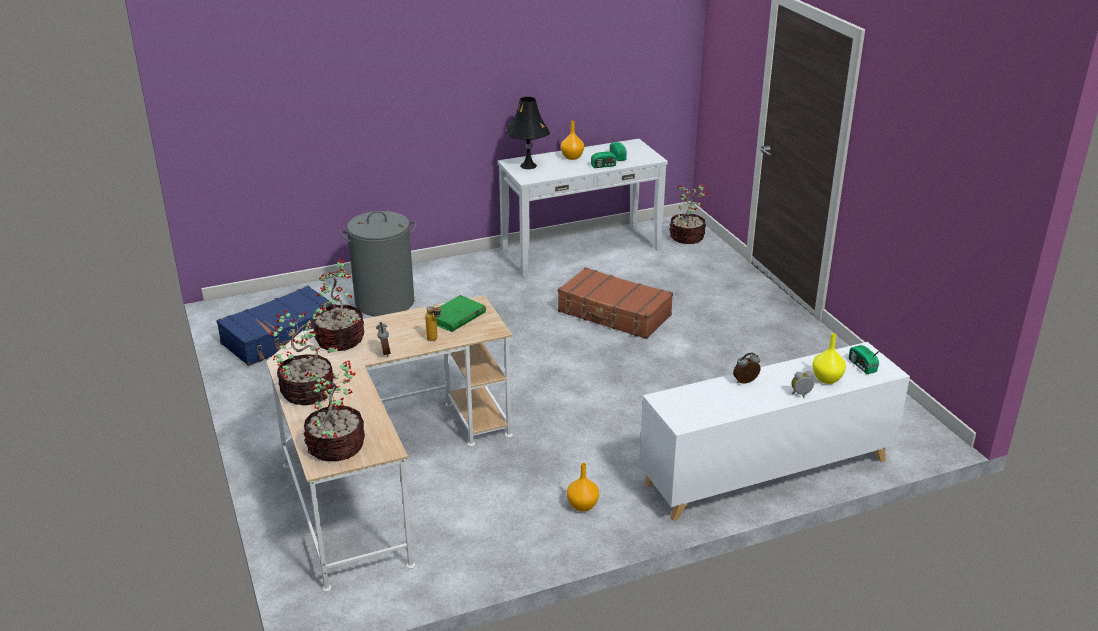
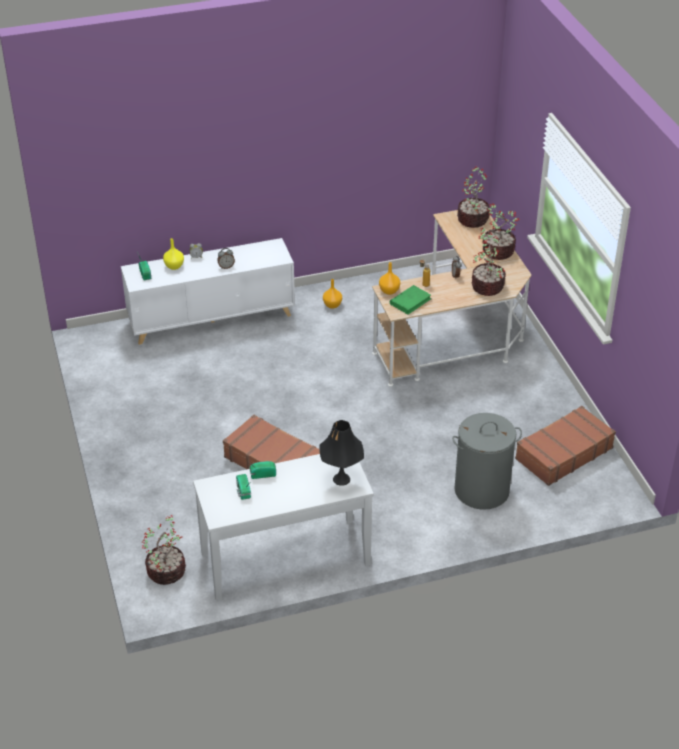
camera: 175 degrees left, 10 degrees up
blue suitcase [216,286,336,366] -> brown suitcase [515,406,616,486]
orange vase [561,121,584,160] -> orange vase moved to [379,262,400,295]

